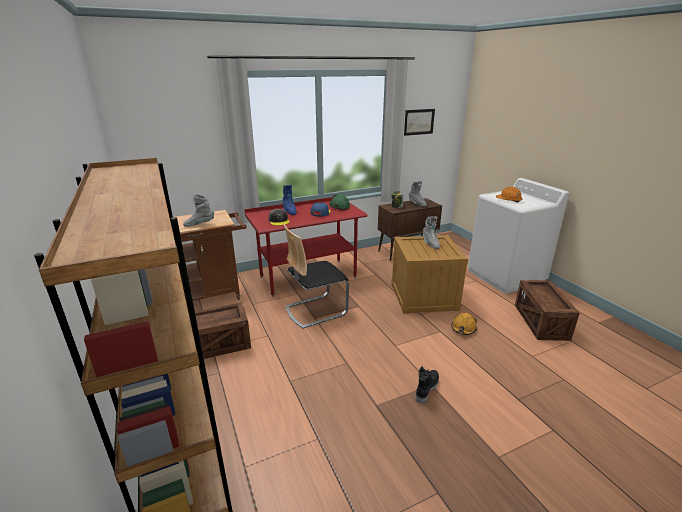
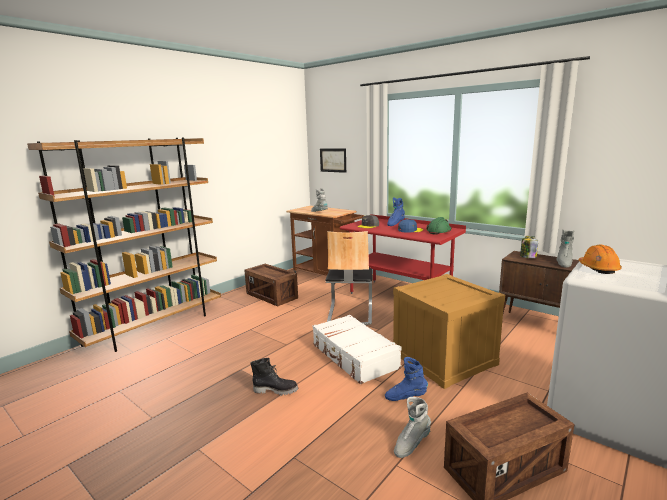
camera: 65 degrees right, 10 degrees down
chair [284,224,349,329] -> chair turned 120 degrees counterclockwise [325,231,372,325]
picture [404,109,435,136] -> picture moved to [320,149,346,173]
grey boot [423,216,440,249] -> grey boot moved to [394,397,431,458]
orange hard hat [451,313,477,335] -> blue boot [385,357,428,401]
none -> white suitcase [313,315,402,384]

